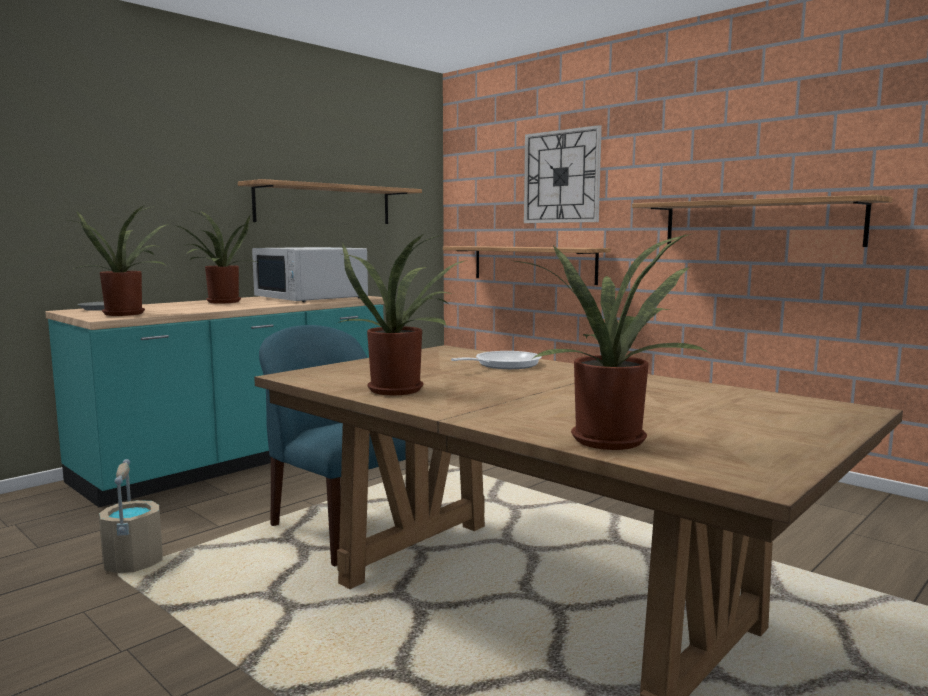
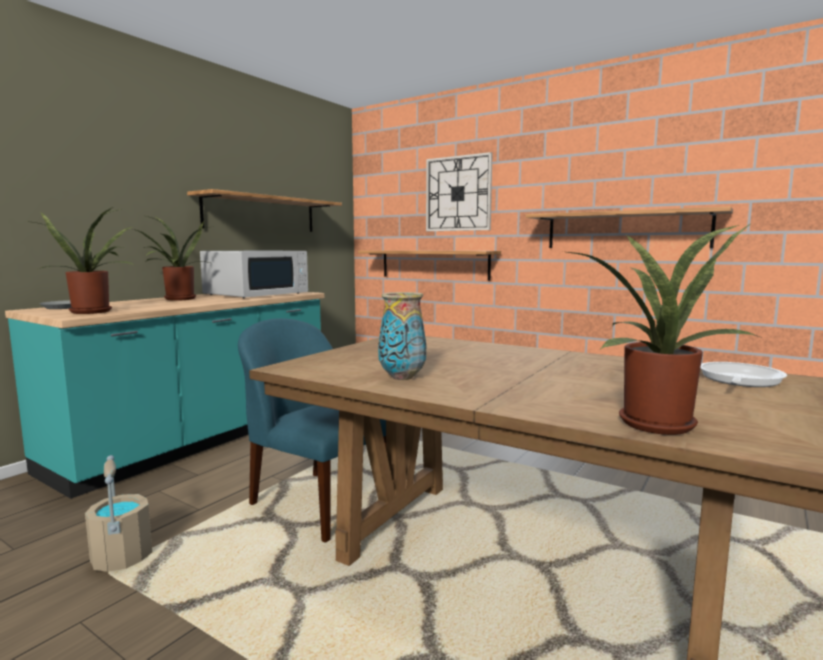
camera: 10 degrees left, 0 degrees up
white microwave [252,247,368,302] -> white microwave turned 90 degrees counterclockwise [200,251,308,298]
potted plant [334,234,468,395] -> vase [378,292,426,380]
frying pan [451,351,542,369] -> frying pan moved to [700,362,787,387]

